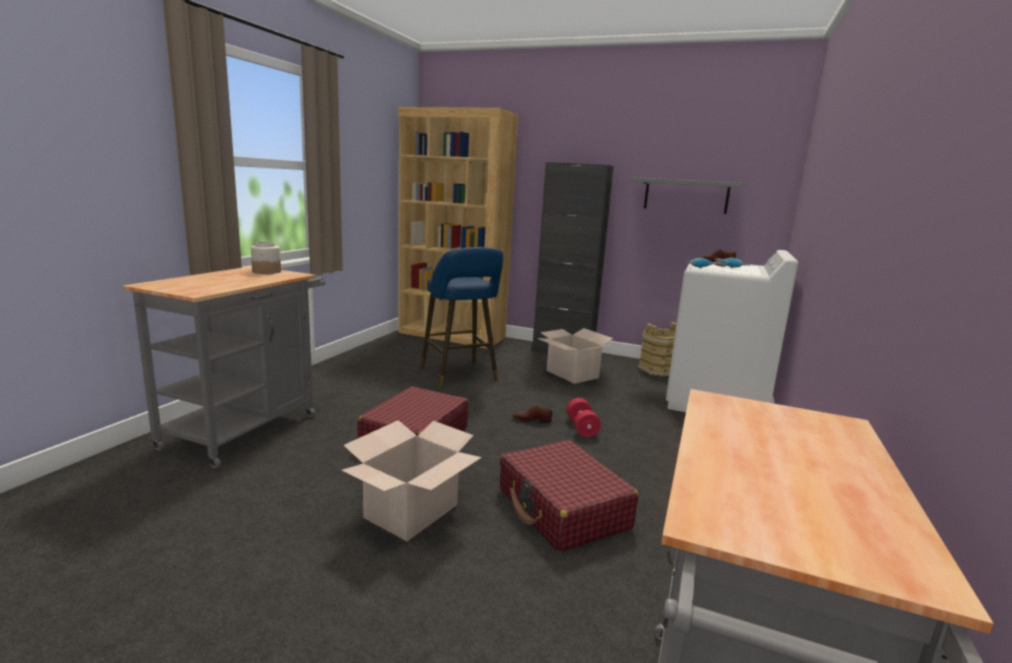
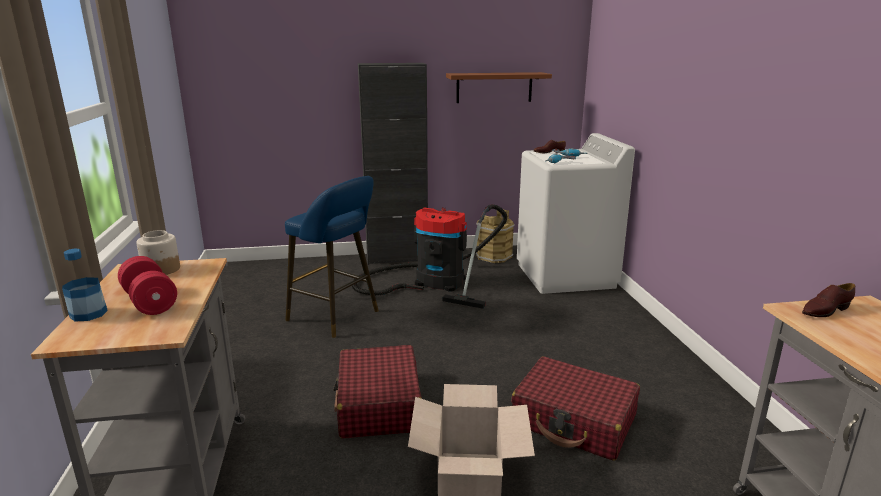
camera: 30 degrees left, 5 degrees up
brown bookcase [398,107,518,349] -> none
brown shoe [513,406,552,423] -> brown shoe moved to [802,283,855,317]
cardboard box [537,328,614,384] -> vacuum cleaner [352,204,507,309]
red dumbbell [567,398,601,437] -> red dumbbell moved to [118,256,177,315]
grey shelf [632,177,744,214] -> brown shelf [446,72,552,103]
none -> bottle [62,249,108,322]

